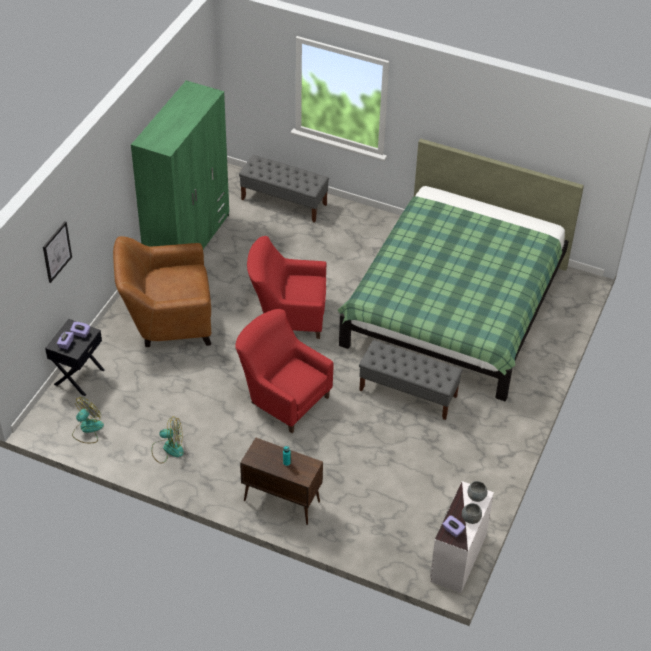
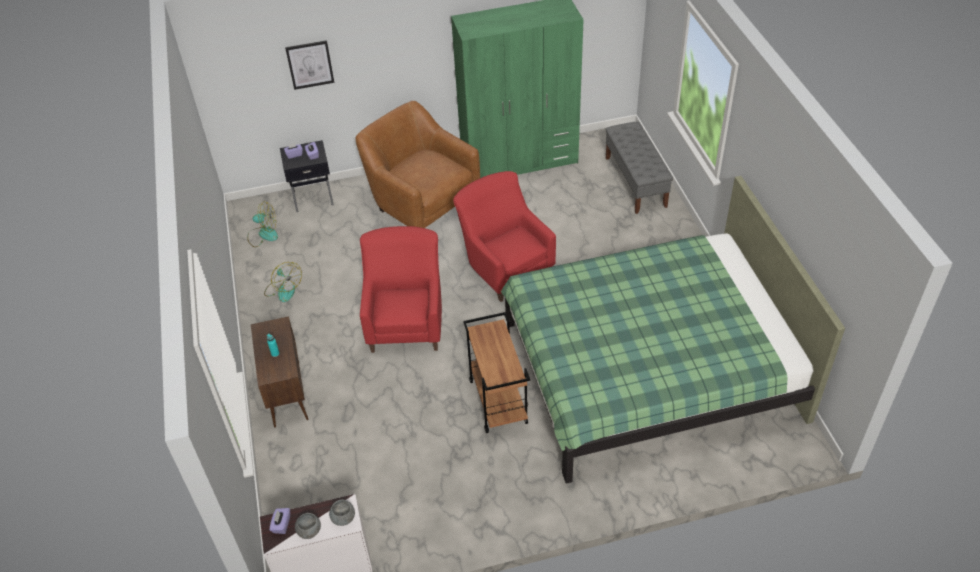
camera: 55 degrees right, 0 degrees up
grey bench [359,340,463,420] -> brown cart [463,312,530,433]

